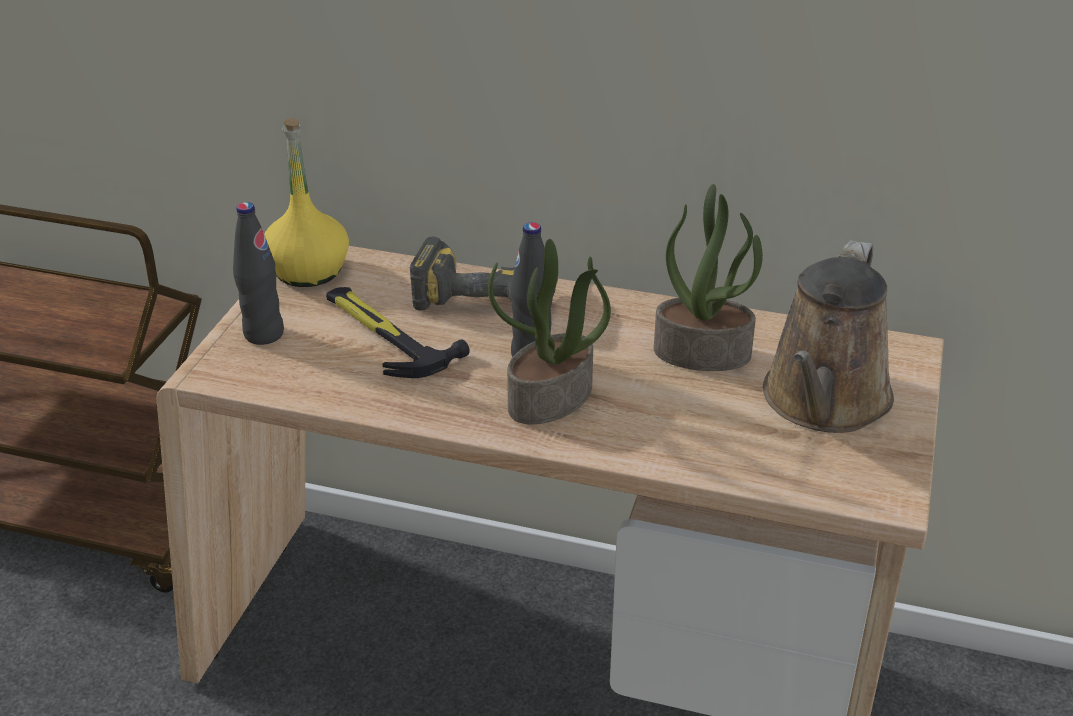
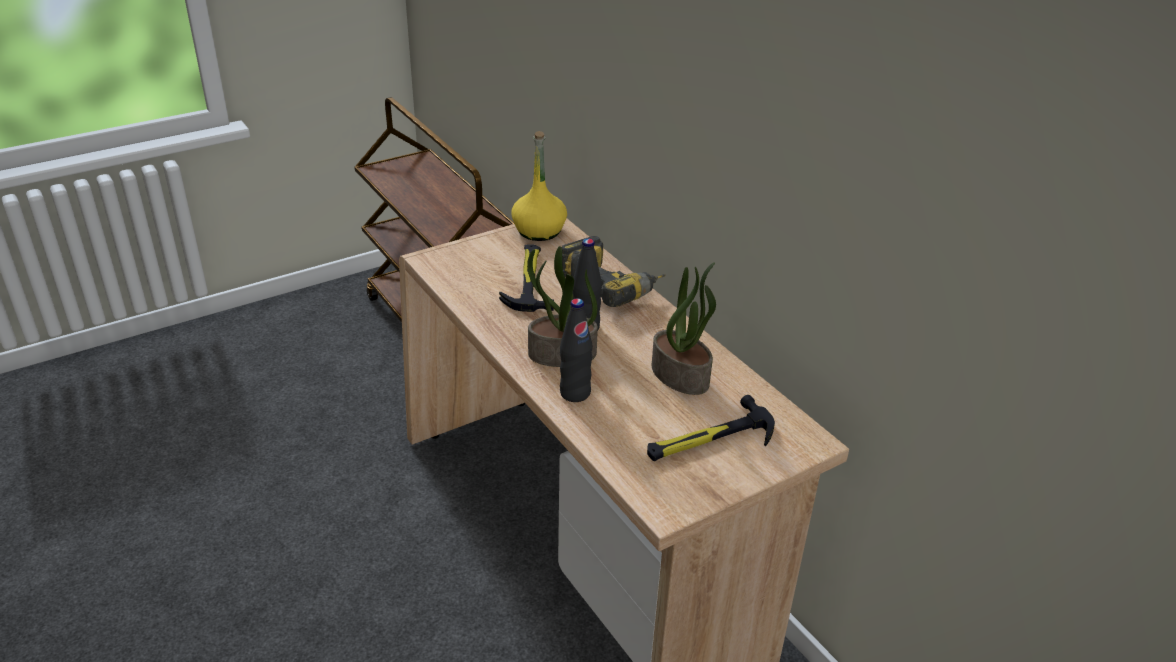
camera: 40 degrees right, 0 degrees up
black bottle [233,202,284,345] -> black bottle moved to [560,298,593,402]
brown watering can [763,240,894,433] -> hammer [647,395,775,461]

